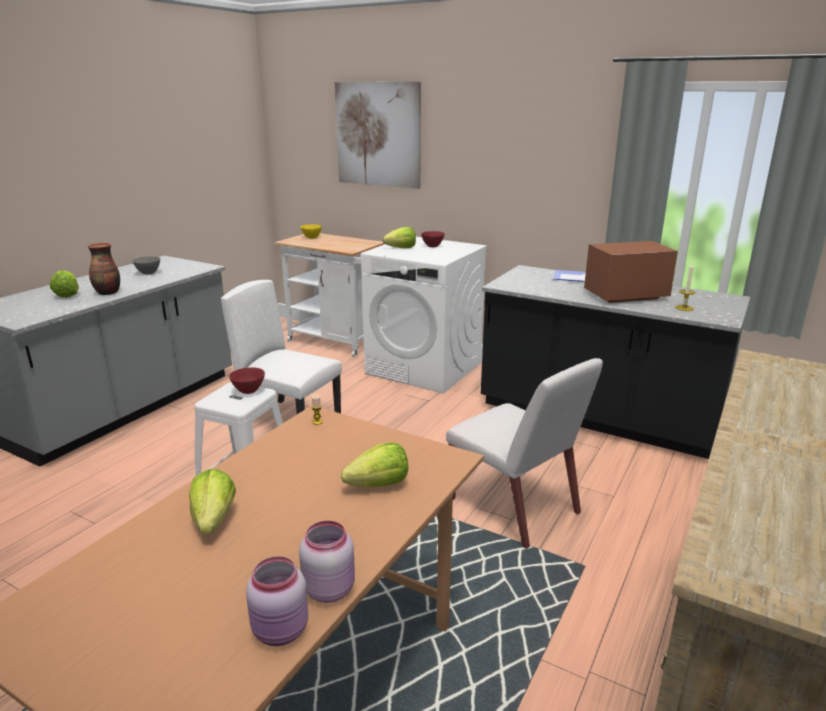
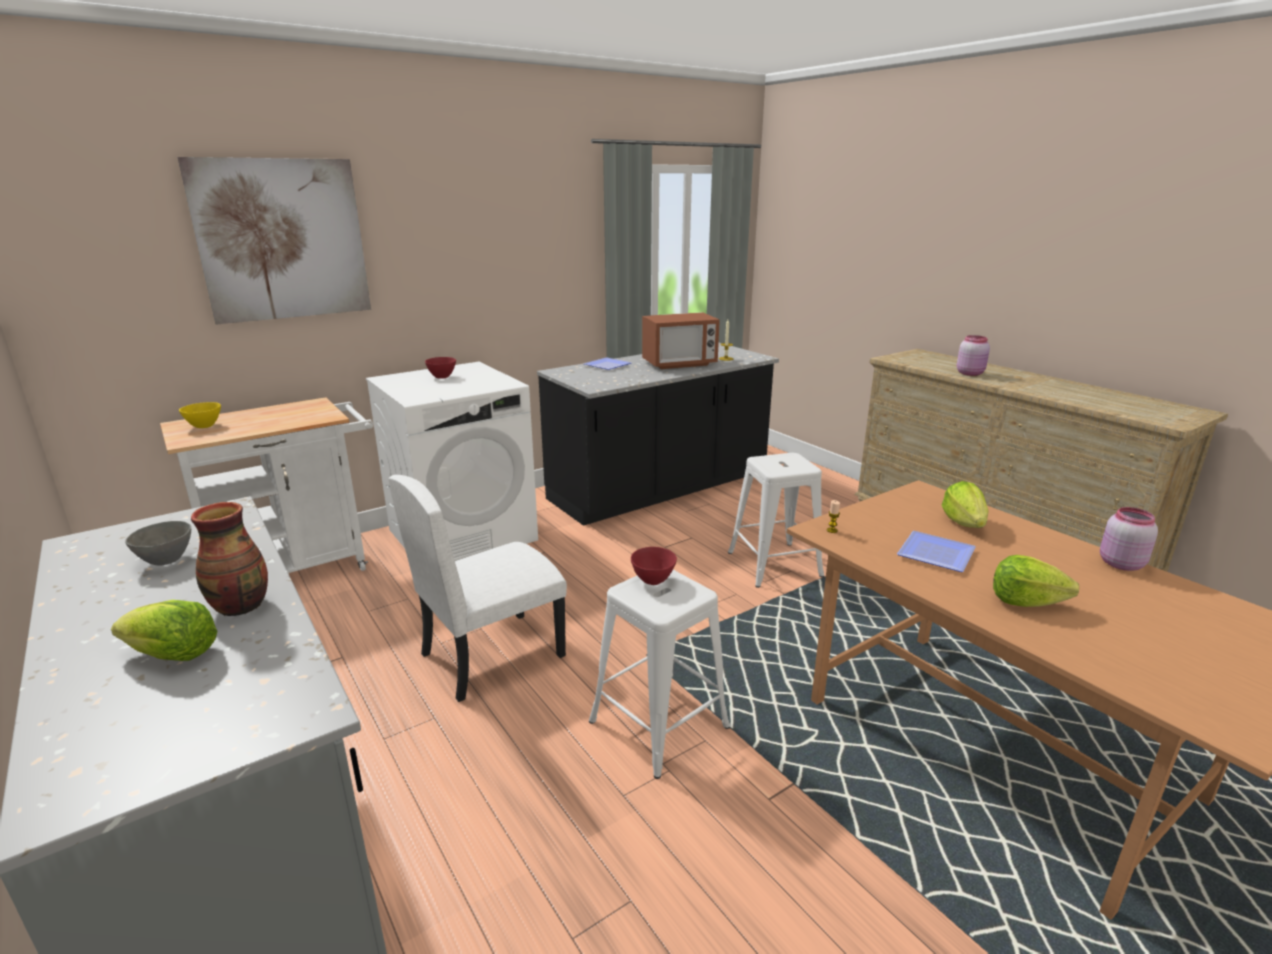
camera: 65 degrees left, 0 degrees up
pink jar [246,556,308,646] -> pink jar moved to [957,335,990,376]
lettuce [383,227,416,248] -> none
white chair [446,358,603,549] -> white stool [728,453,824,588]
microwave [584,241,678,303] -> microwave turned 120 degrees counterclockwise [642,312,720,369]
none -> plate [897,531,976,572]

